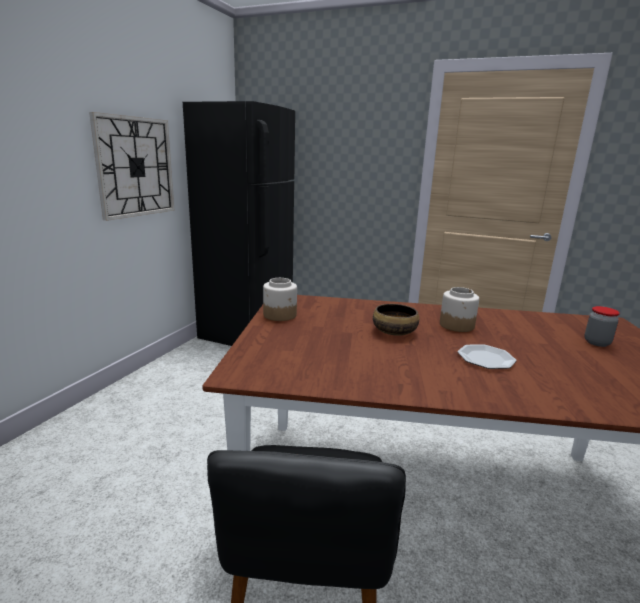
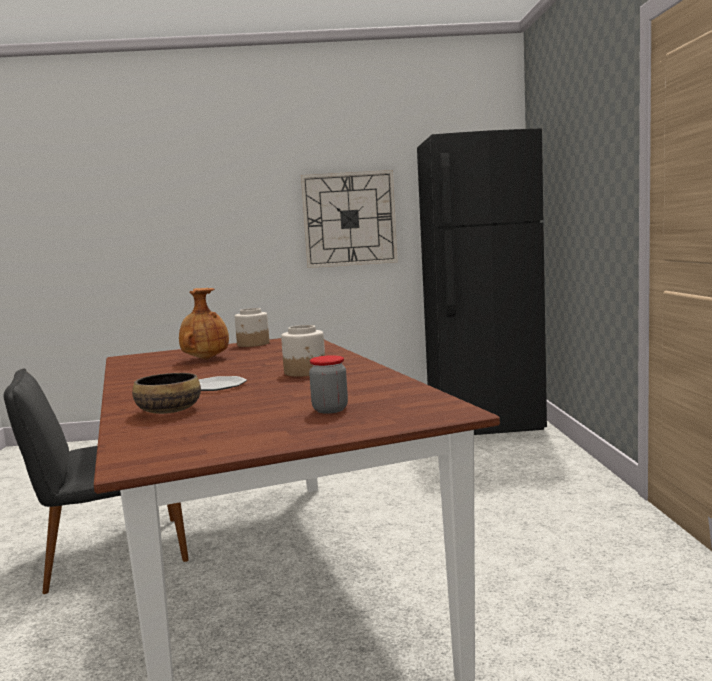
camera: 65 degrees right, 10 degrees down
bowl [373,304,419,336] -> bowl moved to [132,373,201,414]
none -> brown vase [179,288,229,360]

